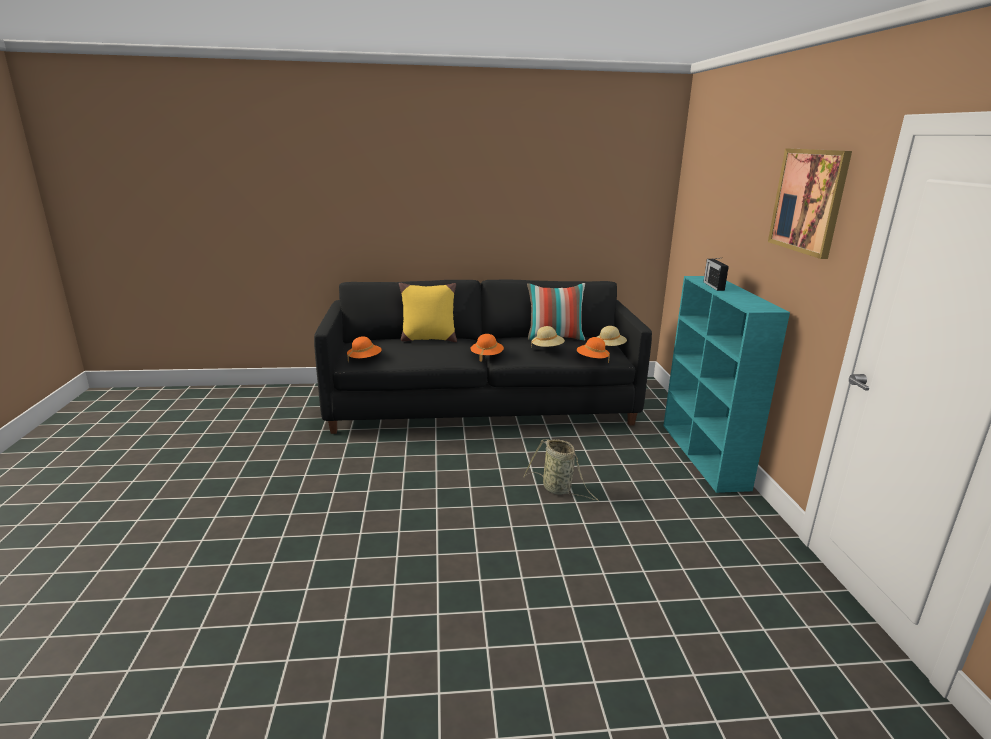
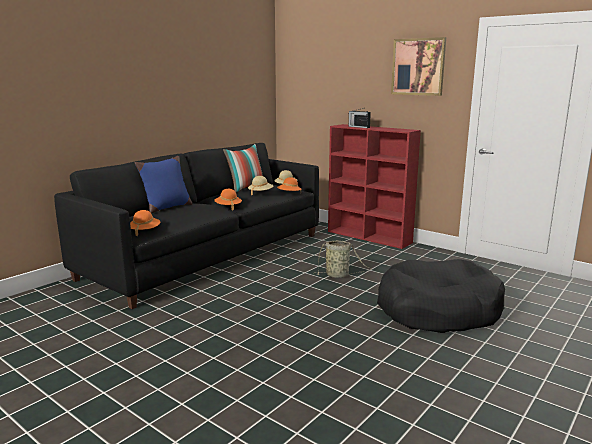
camera: 45 degrees left, 5 degrees down
yellow pillow [399,283,457,342] -> blue pillow [134,156,192,213]
turquoise bookcase [663,276,790,493] -> red bookcase [328,124,421,249]
none -> black dog bed [377,259,505,333]

